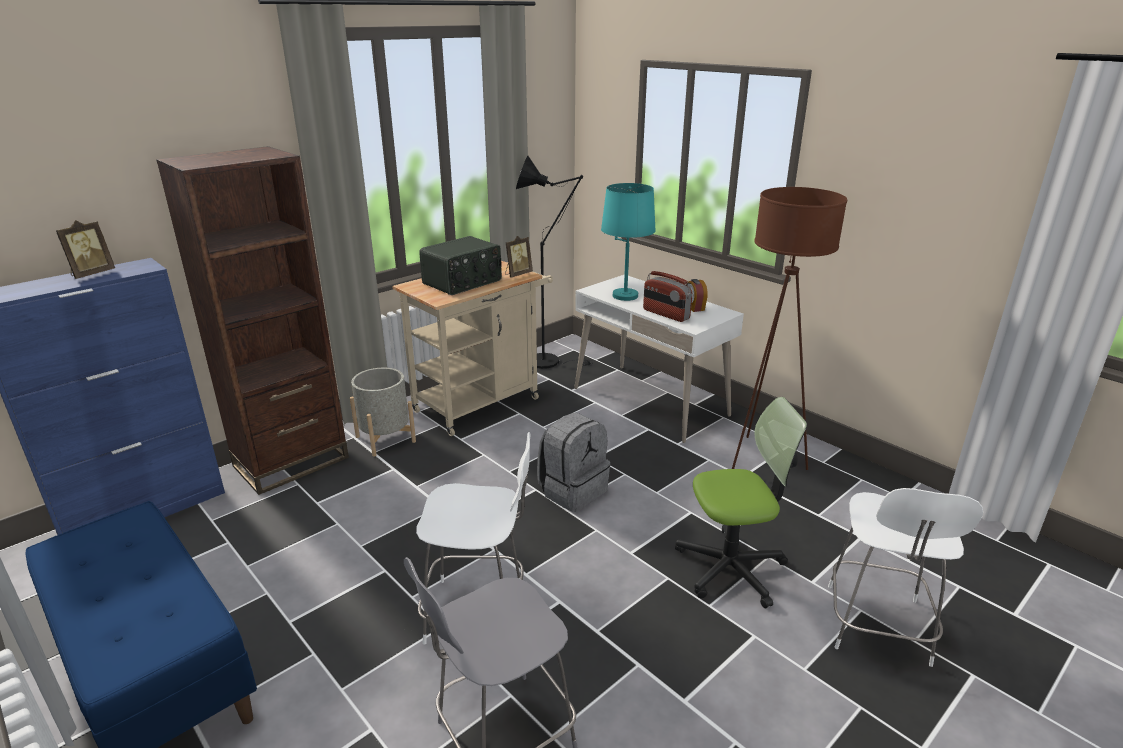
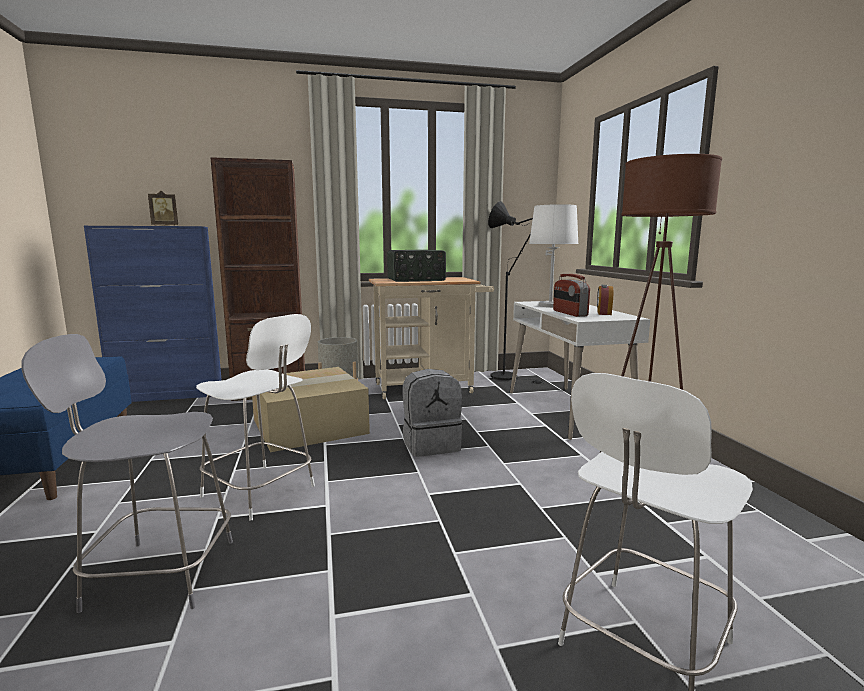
camera: 30 degrees right, 15 degrees down
picture frame [505,236,533,278] -> none
turquoise table lamp [601,183,656,301] -> white table lamp [529,204,578,307]
office chair [675,397,807,609] -> none
none -> cardboard box [252,367,370,452]

